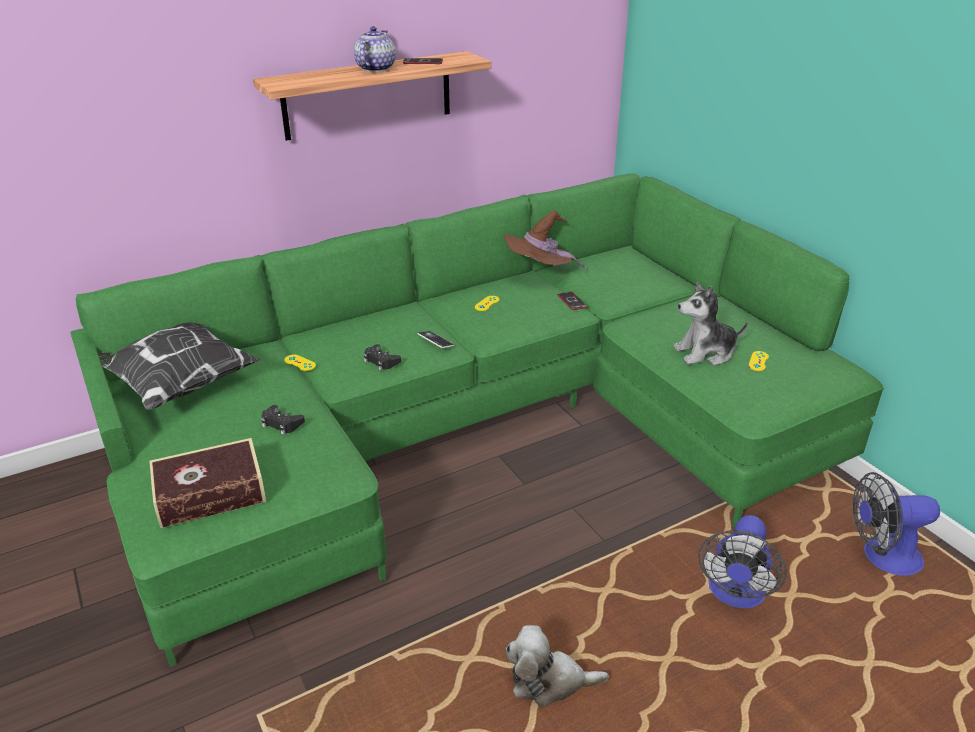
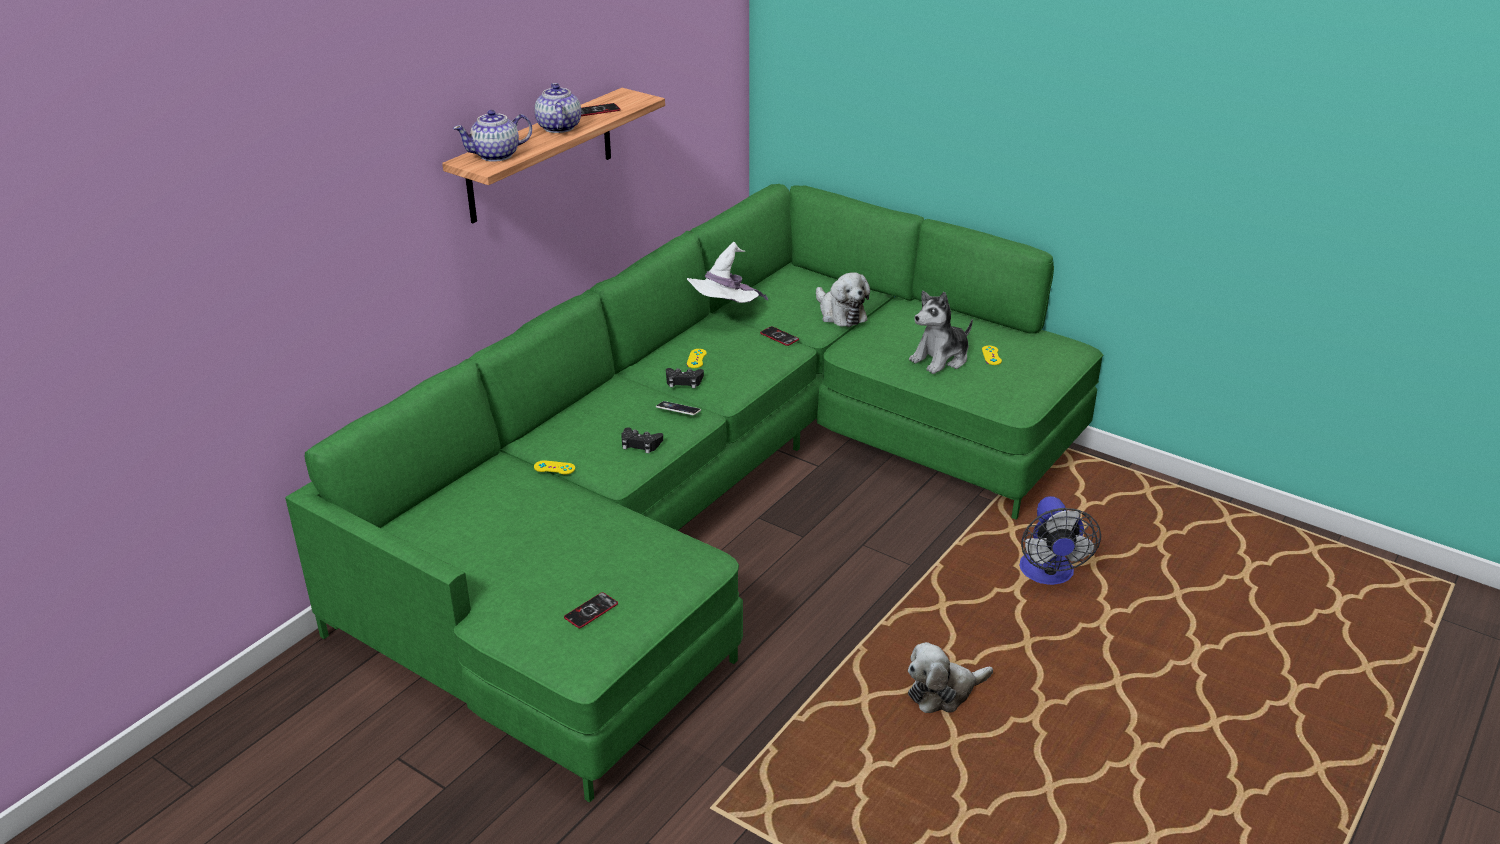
camera: 25 degrees left, 0 degrees up
pillow [98,322,261,410] -> none
book [149,438,266,528] -> phone [564,592,618,628]
black game controller [261,405,305,435] -> black game controller moved to [666,368,704,388]
brown hat [504,210,586,270] -> white hat [687,242,768,303]
fan [853,472,940,576] -> none
none -> teapot [453,110,532,162]
none -> plush toy [816,272,870,327]

